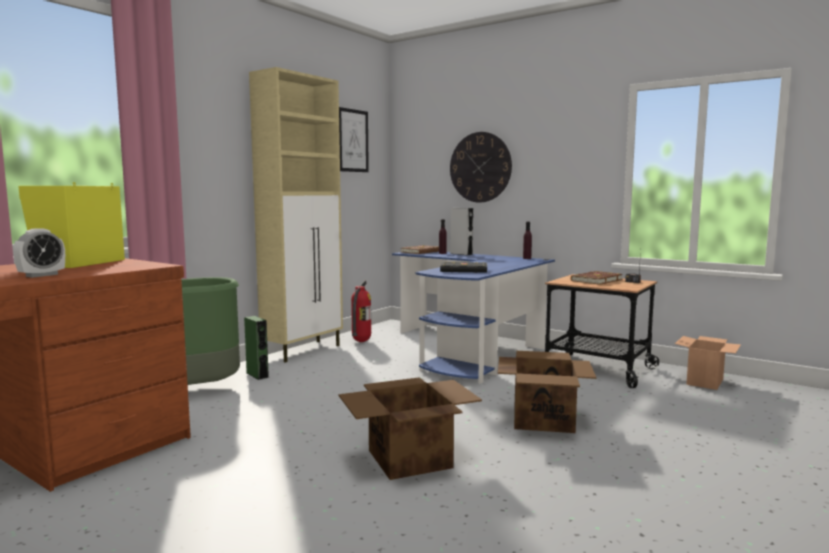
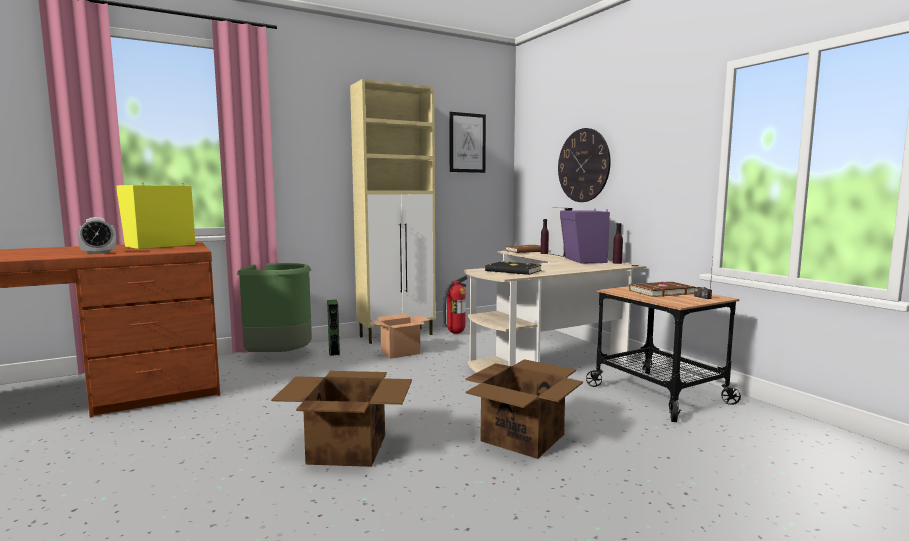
camera: 25 degrees right, 0 degrees up
blue desk [392,252,555,384] -> beige desk [464,251,647,373]
cardboard box [675,336,741,390] -> cardboard box moved to [370,314,430,359]
none -> purple speaker [560,209,610,263]

